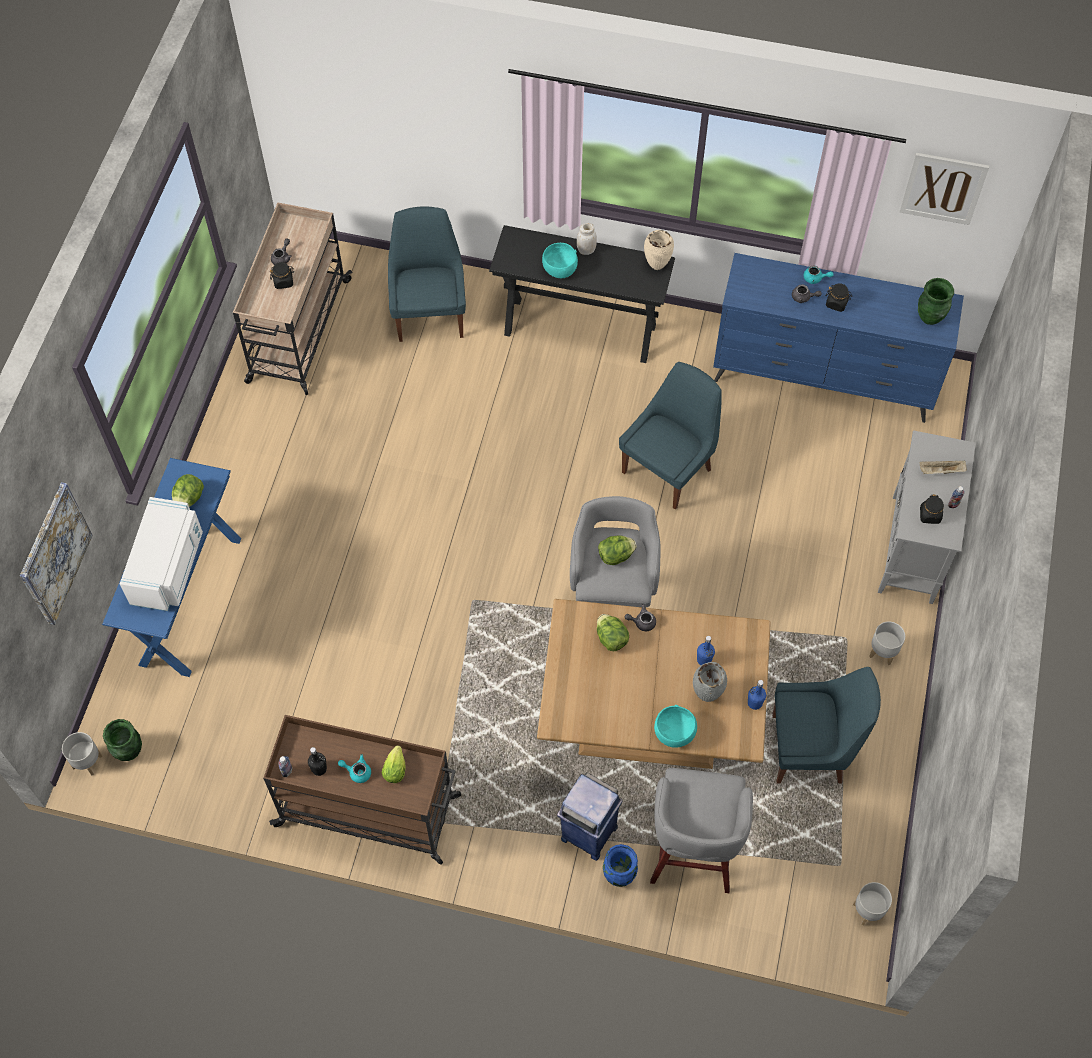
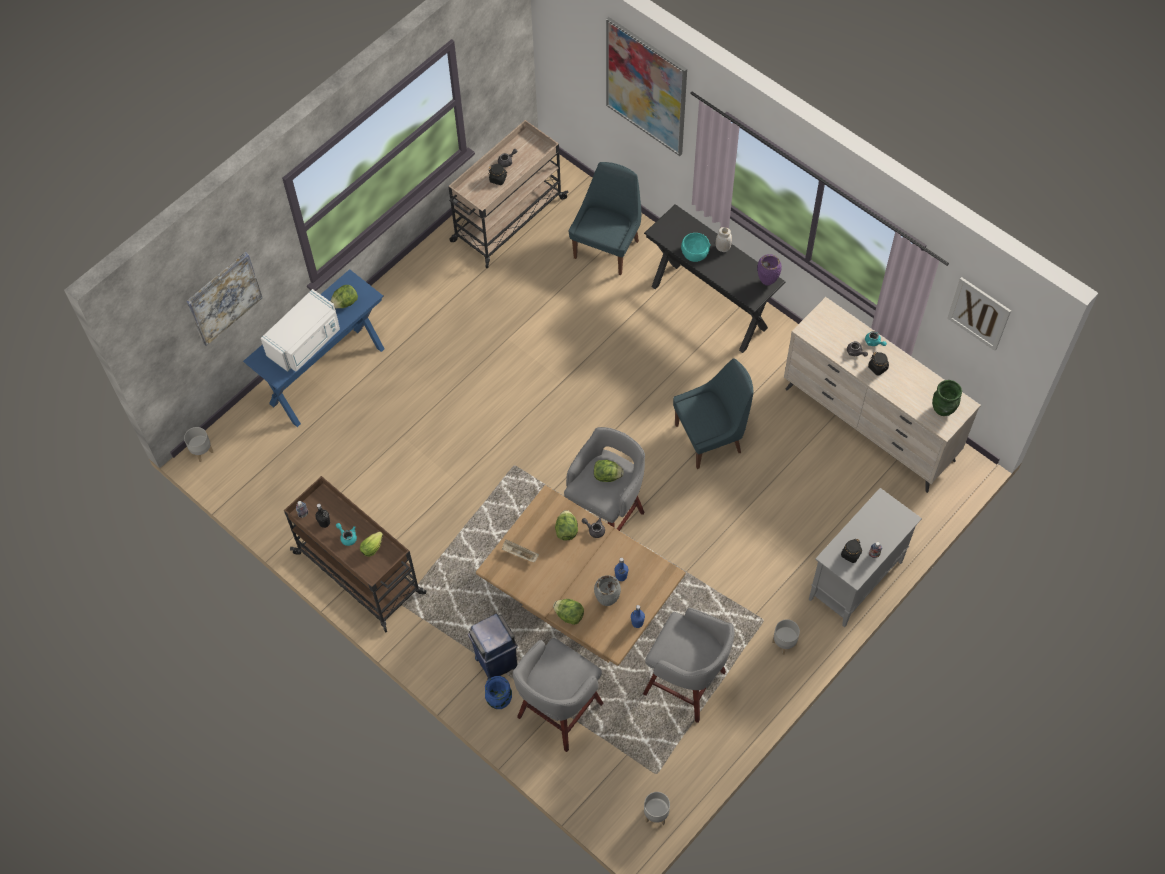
camera: 30 degrees right, 0 degrees up
green vase [103,719,142,761] -> none
beige vase [644,230,674,270] -> purple vase [757,254,782,285]
turquoise bowl [654,705,697,748] -> lettuce [553,599,584,625]
blue dresser [713,253,964,423] -> beige dresser [784,297,981,493]
blue chair [772,667,881,784] -> grey stool [643,608,734,723]
beige tray [920,460,967,474] -> beige tray moved to [502,539,539,562]
none -> picture [606,17,687,156]

